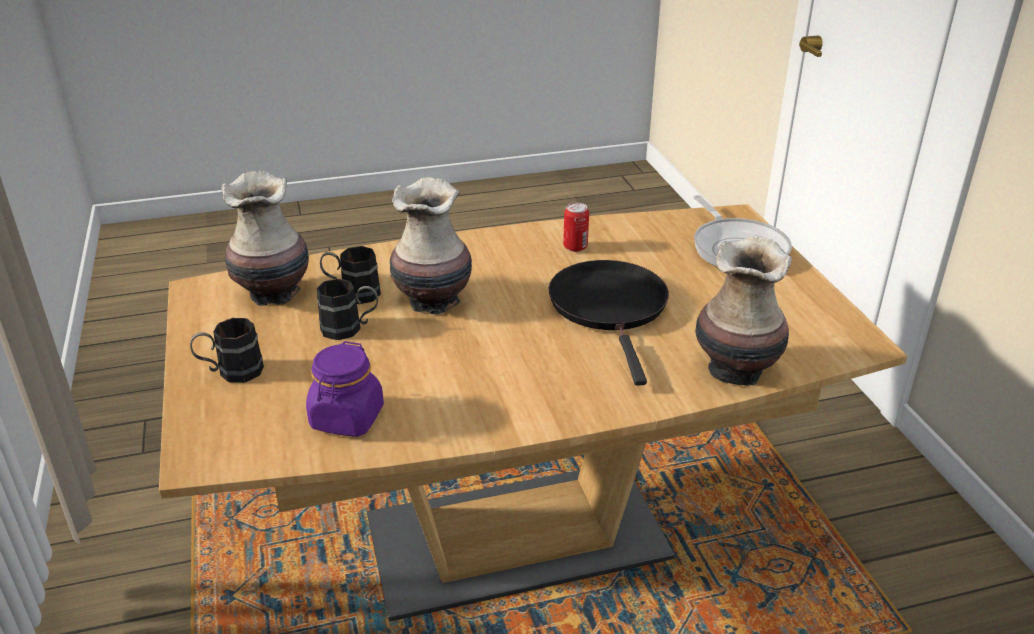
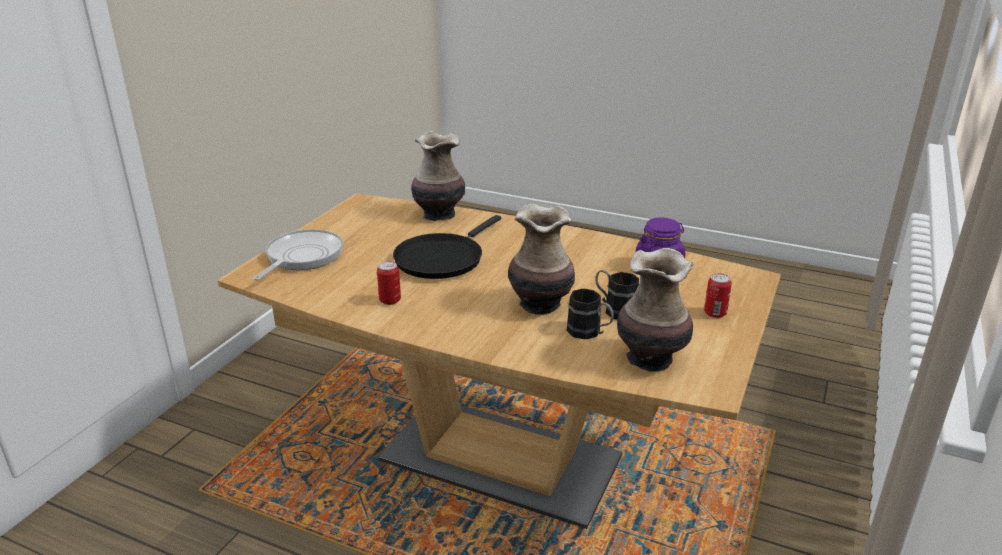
camera: 140 degrees left, 5 degrees down
black mug [190,318,264,383] -> can [704,273,732,318]

